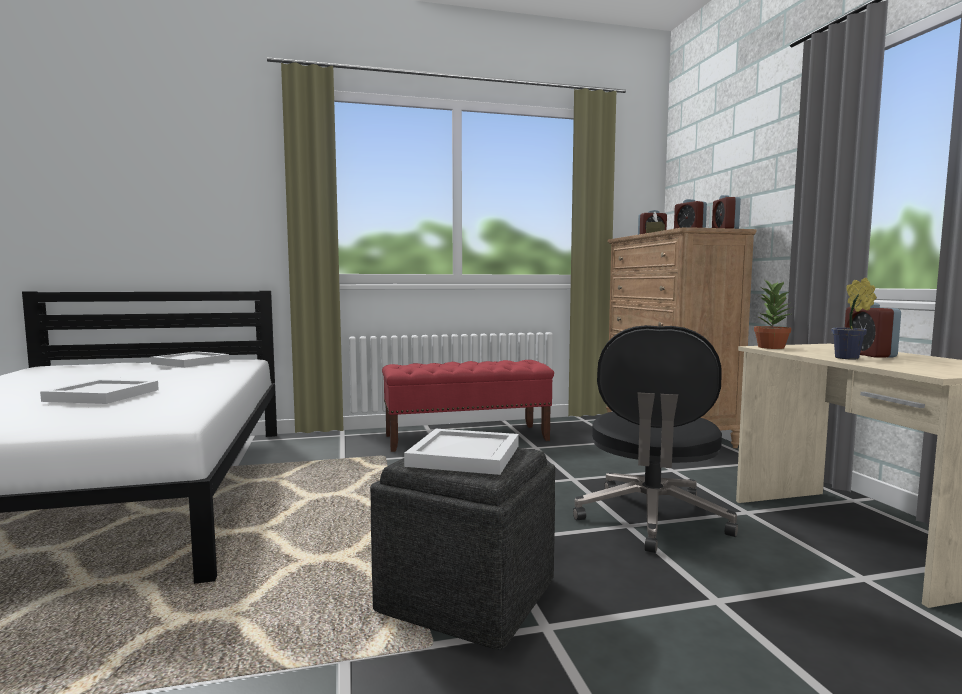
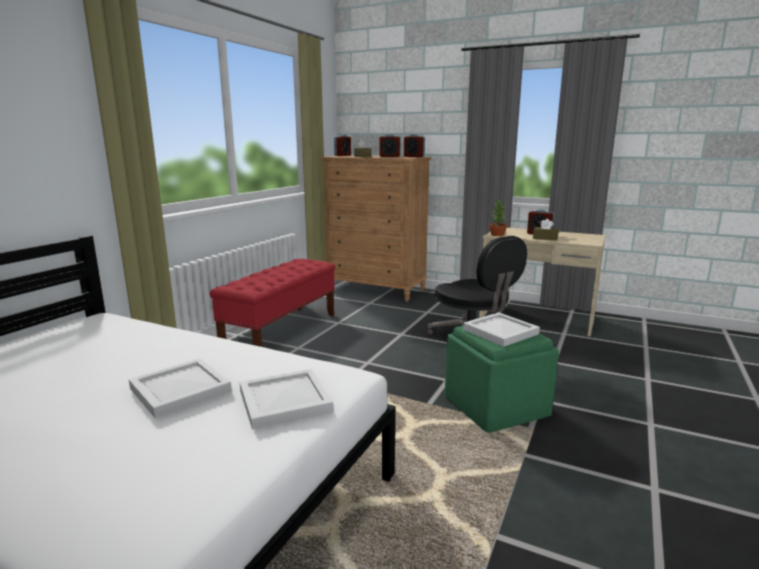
camera: 50 degrees left, 10 degrees up
white tray [151,351,229,368] -> white tray moved to [240,369,334,430]
grey ottoman [370,448,555,650] -> green ottoman [445,326,559,433]
potted plant [832,278,877,359] -> brown tissue box [533,219,559,241]

